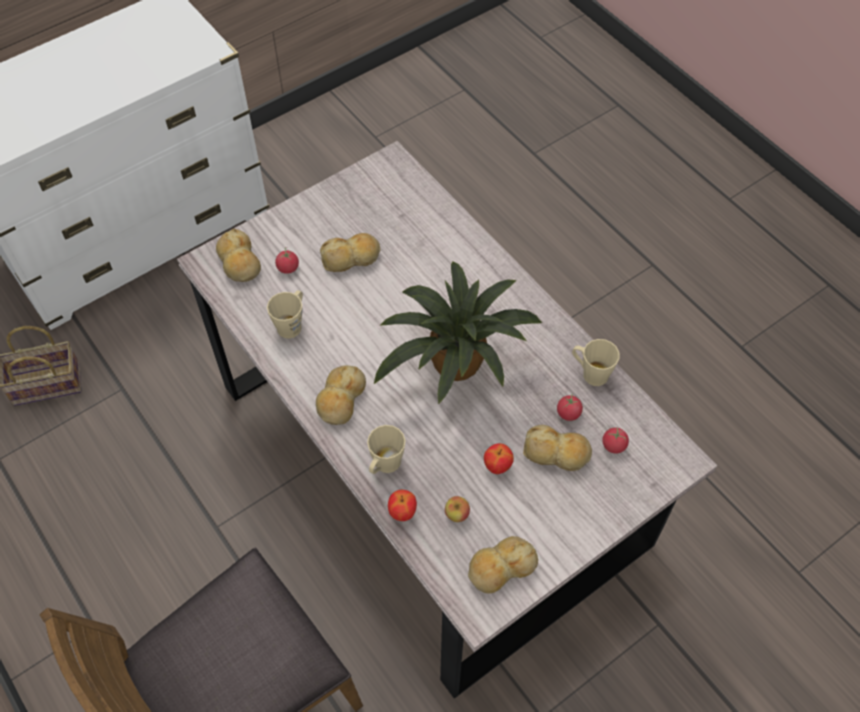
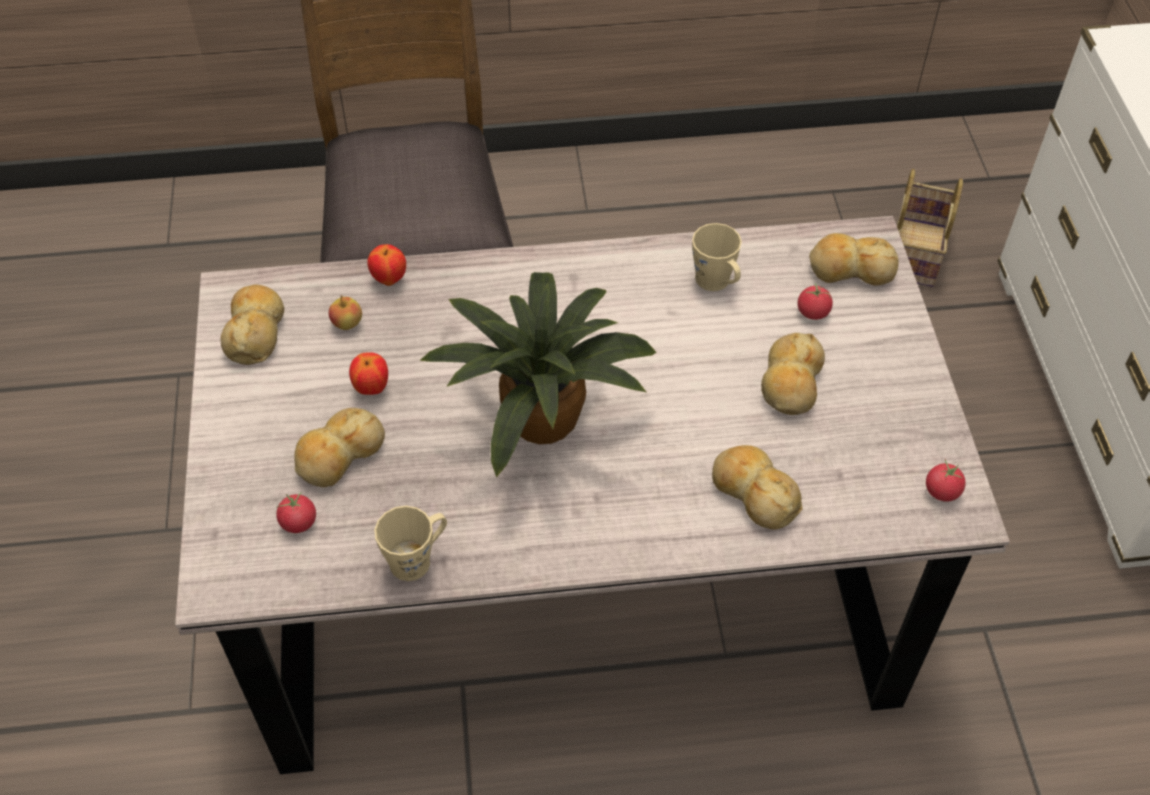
camera: 120 degrees right, 5 degrees down
bread [316,365,366,425] -> bread moved to [712,445,803,530]
beige mug [367,425,406,474] -> none
tomato [557,393,583,421] -> tomato moved to [926,459,966,501]

